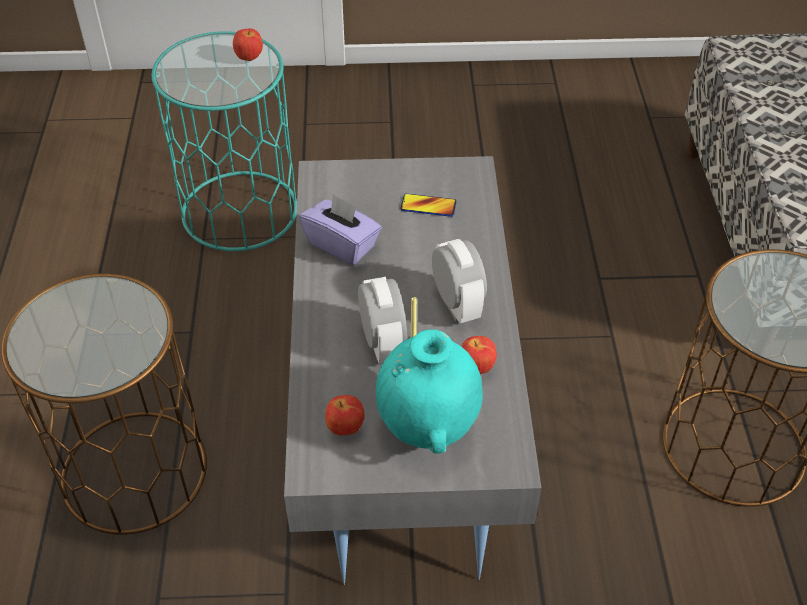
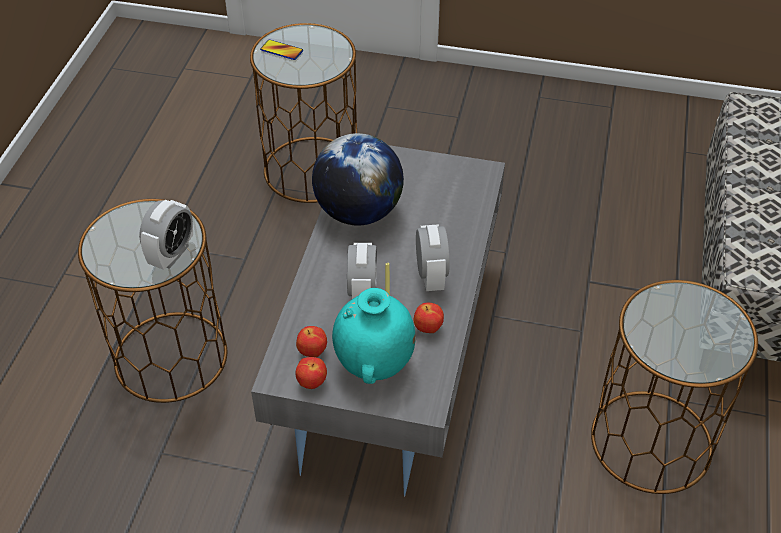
camera: 15 degrees right, 0 degrees up
turquoise side table [152,31,297,251] -> brown side table [250,23,357,203]
apple [233,29,263,61] -> apple moved to [296,357,327,389]
purple tissue box [299,194,382,265] -> globe [312,133,404,225]
phone [400,194,457,217] -> phone moved to [260,40,303,60]
none -> alarm clock [139,200,193,270]

